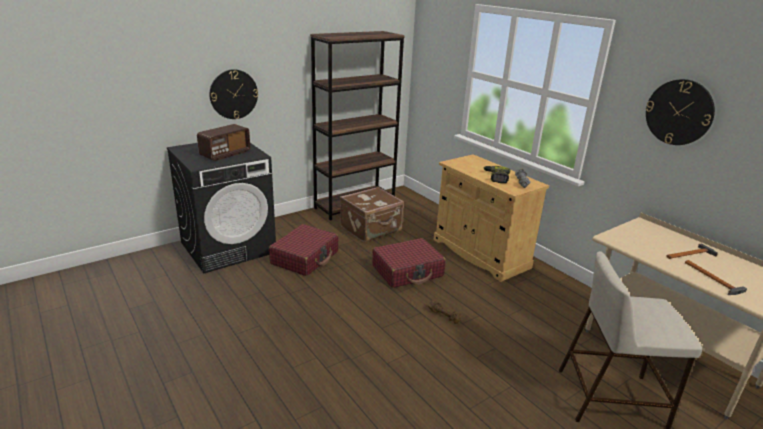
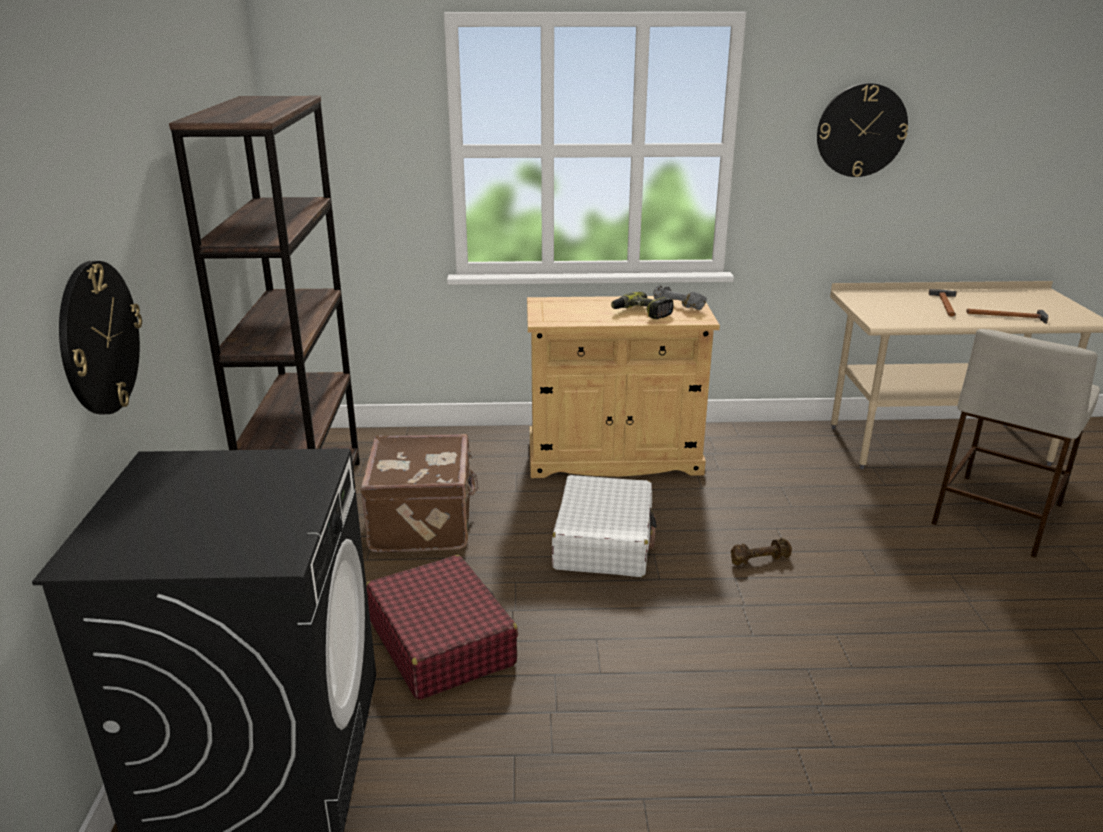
camera: 55 degrees left, 0 degrees up
radio [197,124,250,161] -> none
red suitcase [372,238,446,288] -> white suitcase [552,475,657,577]

